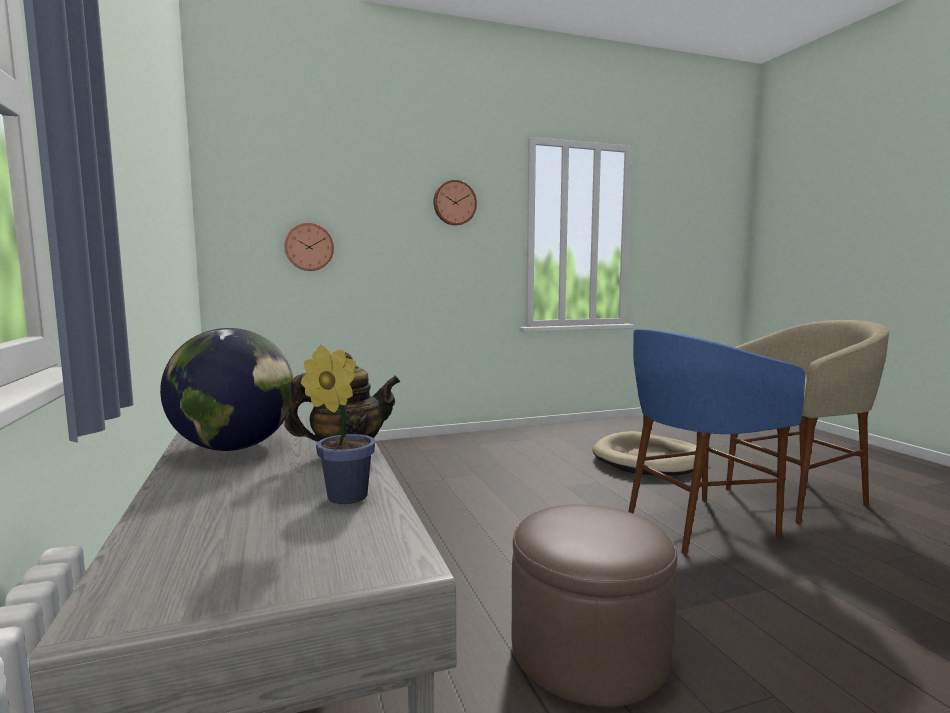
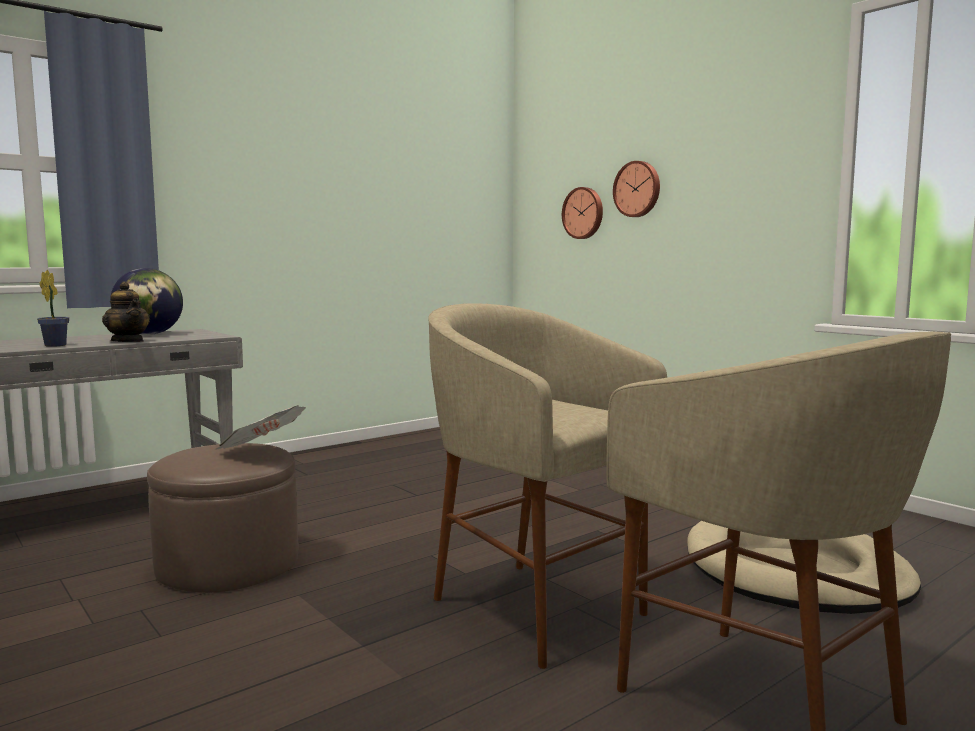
camera: 70 degrees right, 0 degrees up
wall clock [434,180,477,226] -> wall clock moved to [613,161,660,217]
blue stool [628,329,805,554] -> beige stool [428,303,667,669]
none -> newspaper [216,405,306,450]

